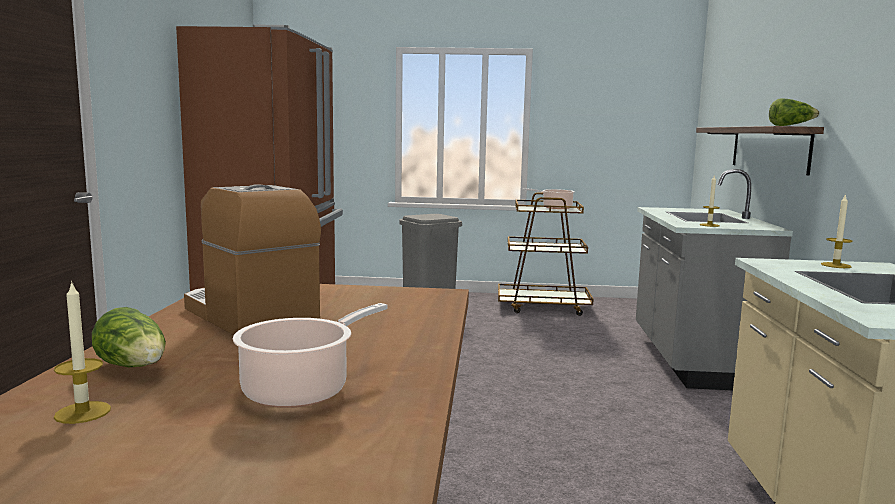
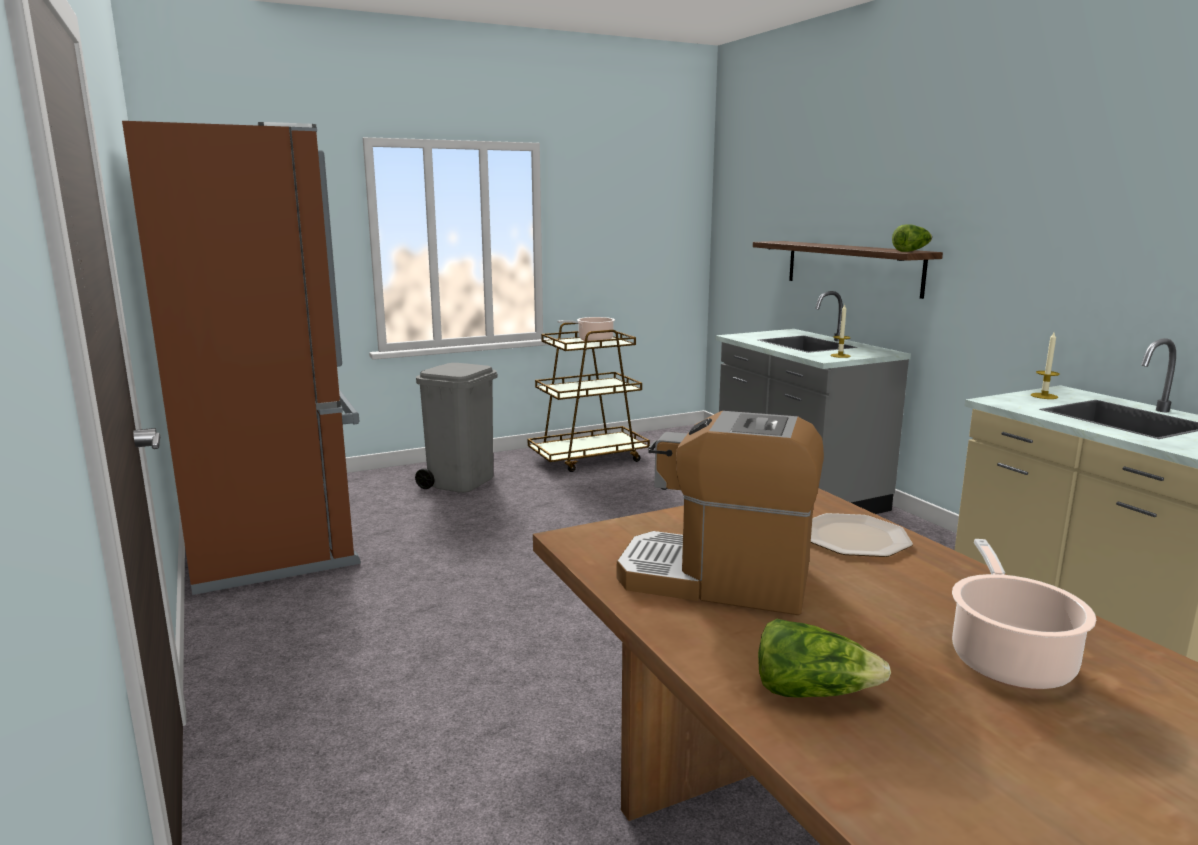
camera: 30 degrees left, 5 degrees up
candle [54,281,111,424] -> none
none -> plate [811,513,913,557]

